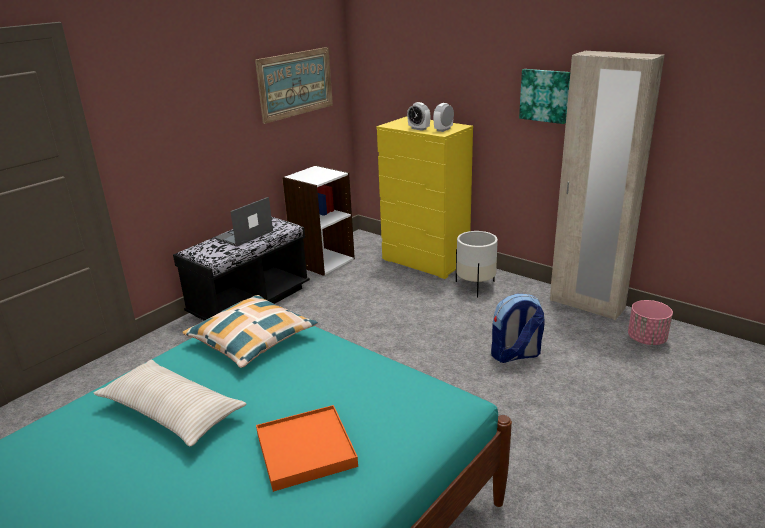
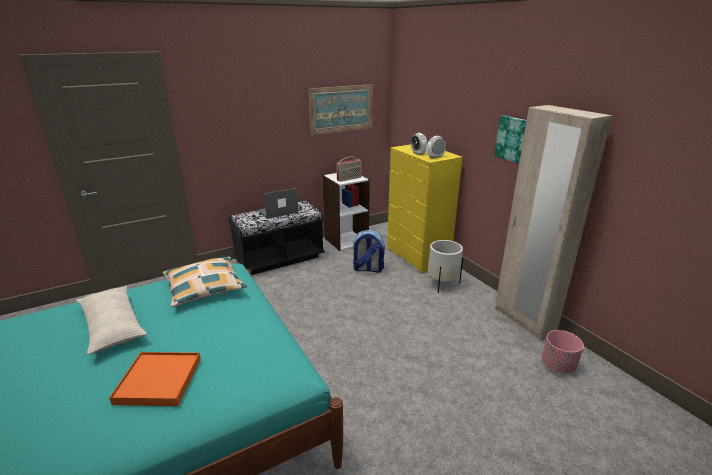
camera: 20 degrees right, 0 degrees up
backpack [491,294,545,363] -> backpack moved to [352,230,385,273]
none -> radio [337,157,362,182]

